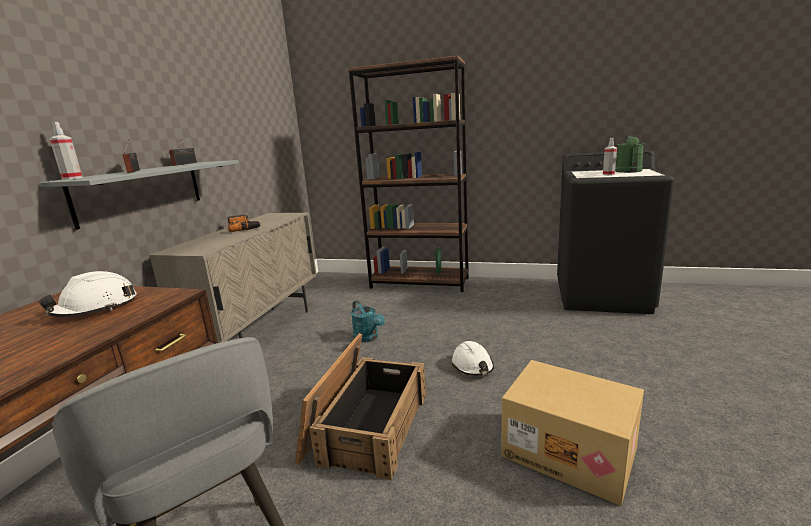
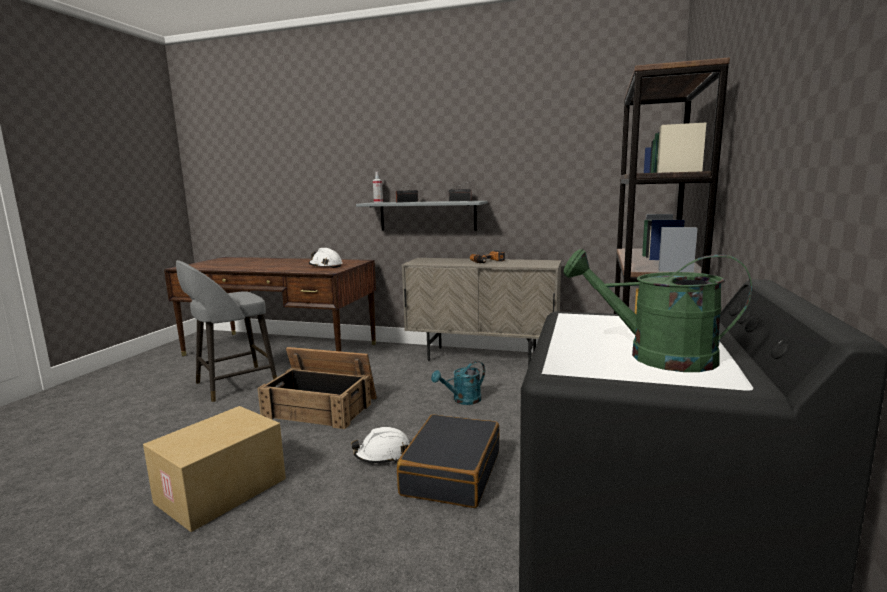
camera: 90 degrees right, 5 degrees down
spray bottle [603,138,617,175] -> none
none -> black suitcase [397,414,499,508]

